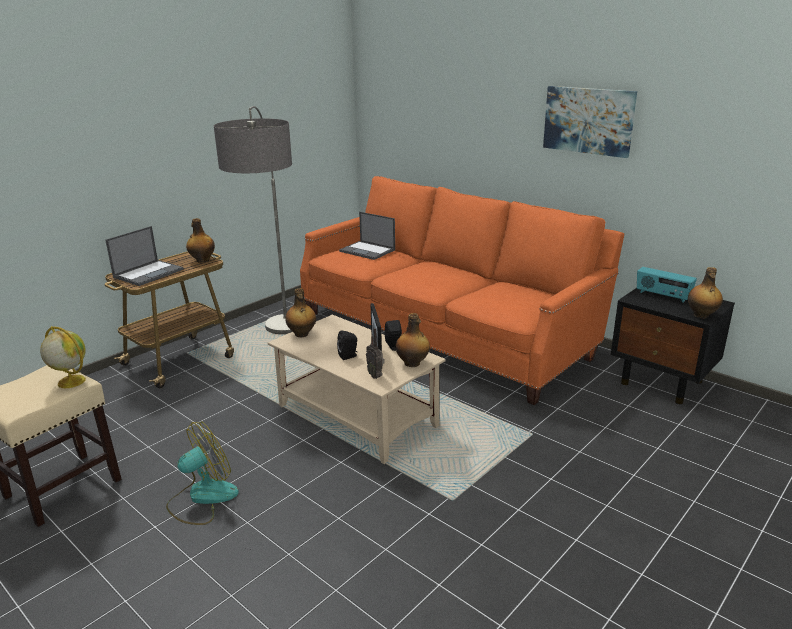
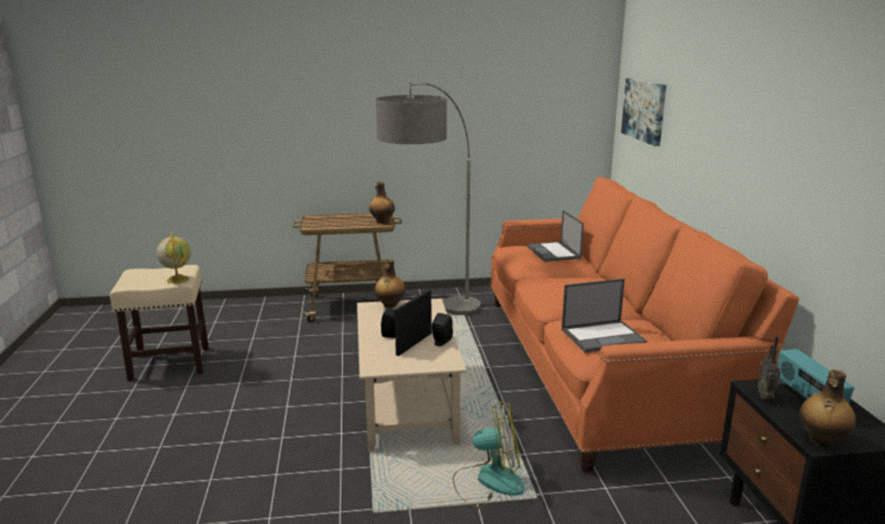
camera: 40 degrees right, 5 degrees down
laptop [105,226,184,286] -> laptop moved to [562,279,647,353]
fan [166,421,239,525] -> fan moved to [453,401,525,509]
radio [366,328,385,379] -> radio moved to [758,336,782,400]
bottle [396,313,430,367] -> none
picture [543,86,637,158] -> picture moved to [621,78,666,146]

